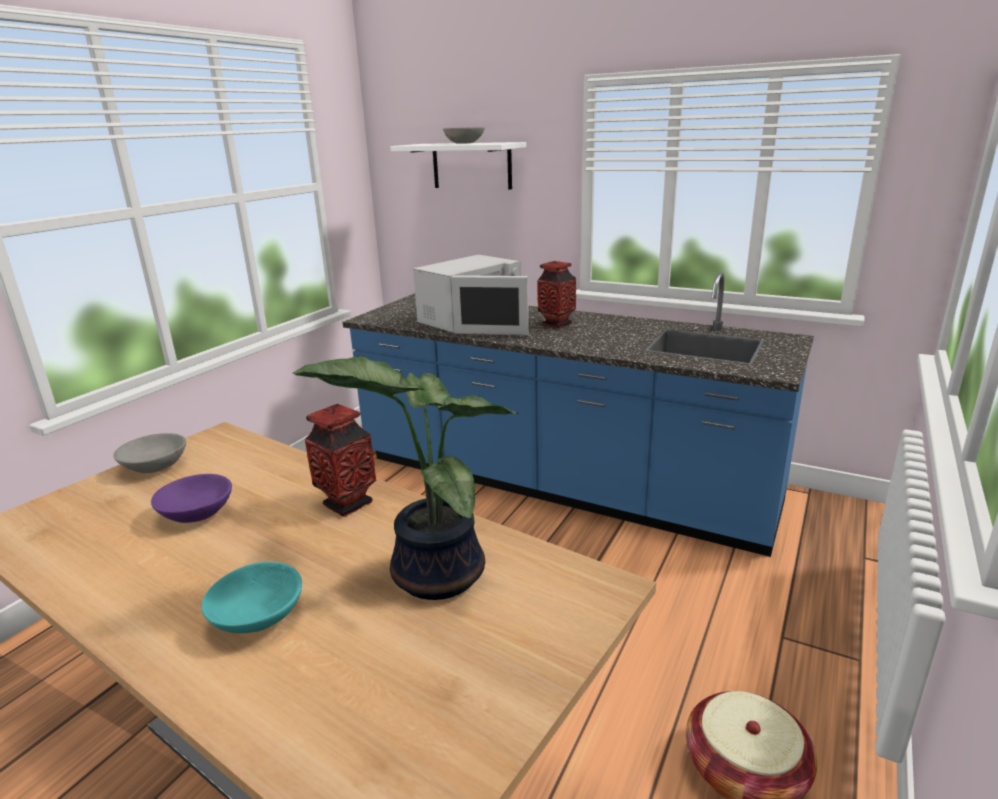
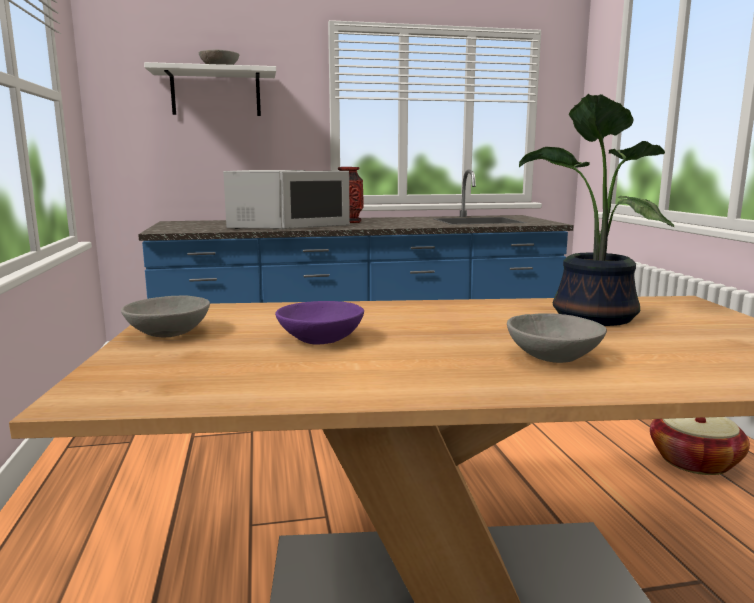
camera: 40 degrees left, 10 degrees down
turquoise bowl [201,562,302,633] -> grey bowl [507,313,607,363]
vase [305,404,376,517] -> none

